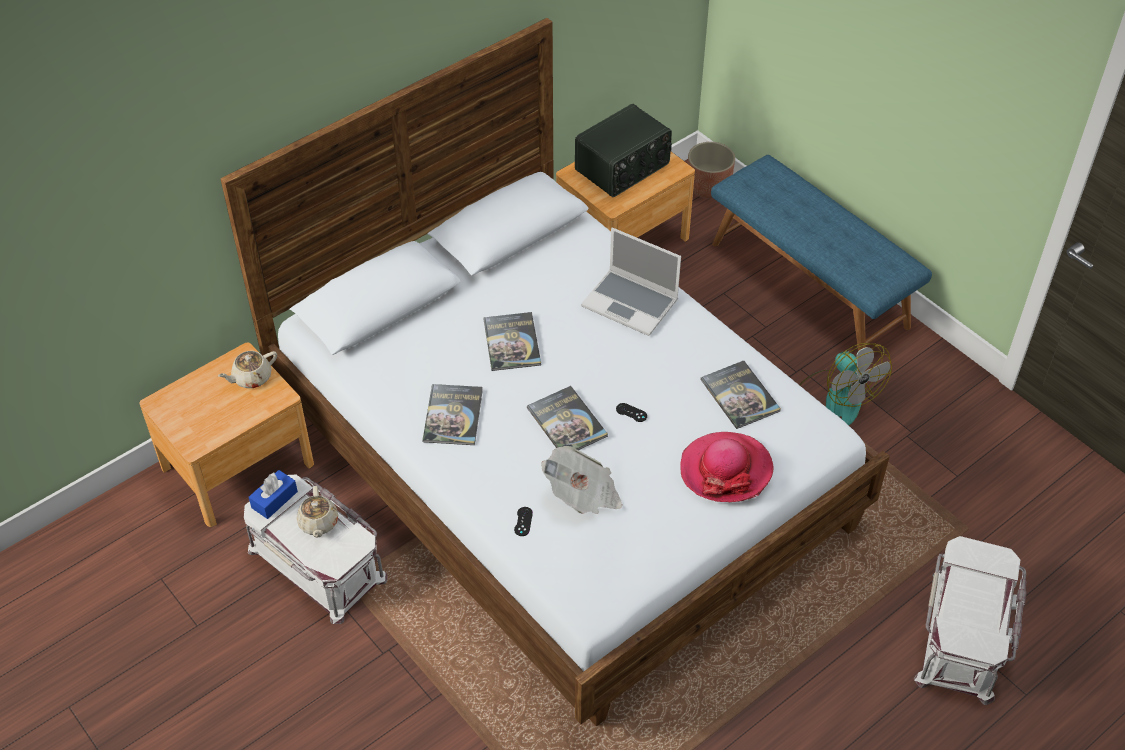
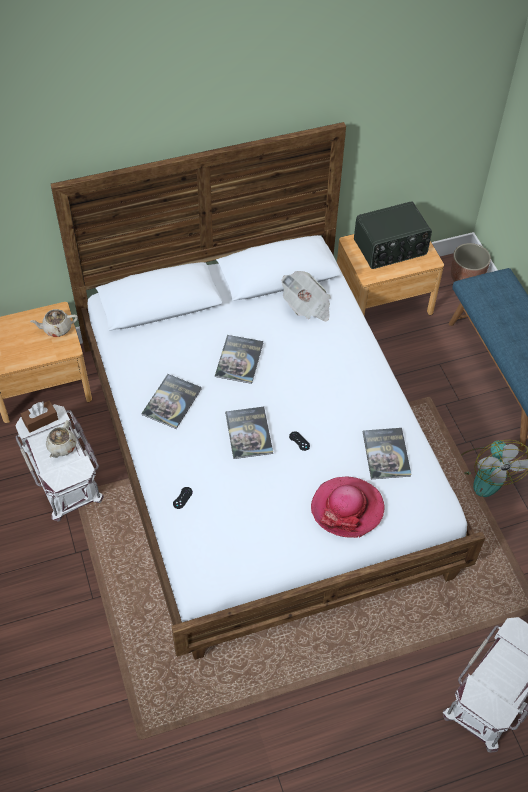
camera: 20 degrees right, 5 degrees up
blue tissue box [249,470,298,519] -> brown tissue box [21,400,58,433]
newspaper [541,446,623,514] -> newspaper moved to [282,271,331,321]
laptop [581,227,681,336] -> none

